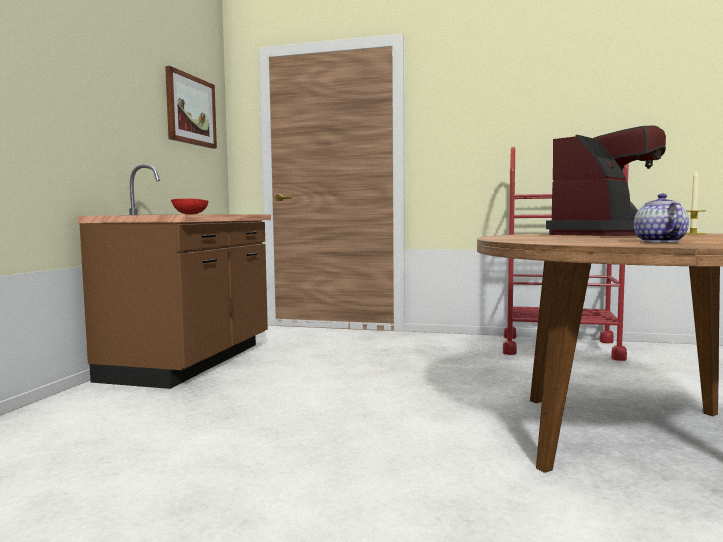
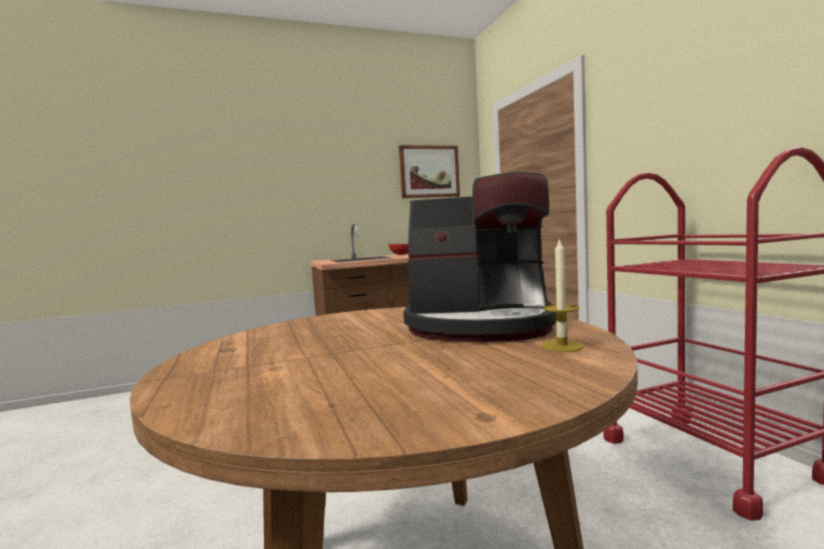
camera: 55 degrees right, 0 degrees up
teapot [634,194,689,242] -> none

